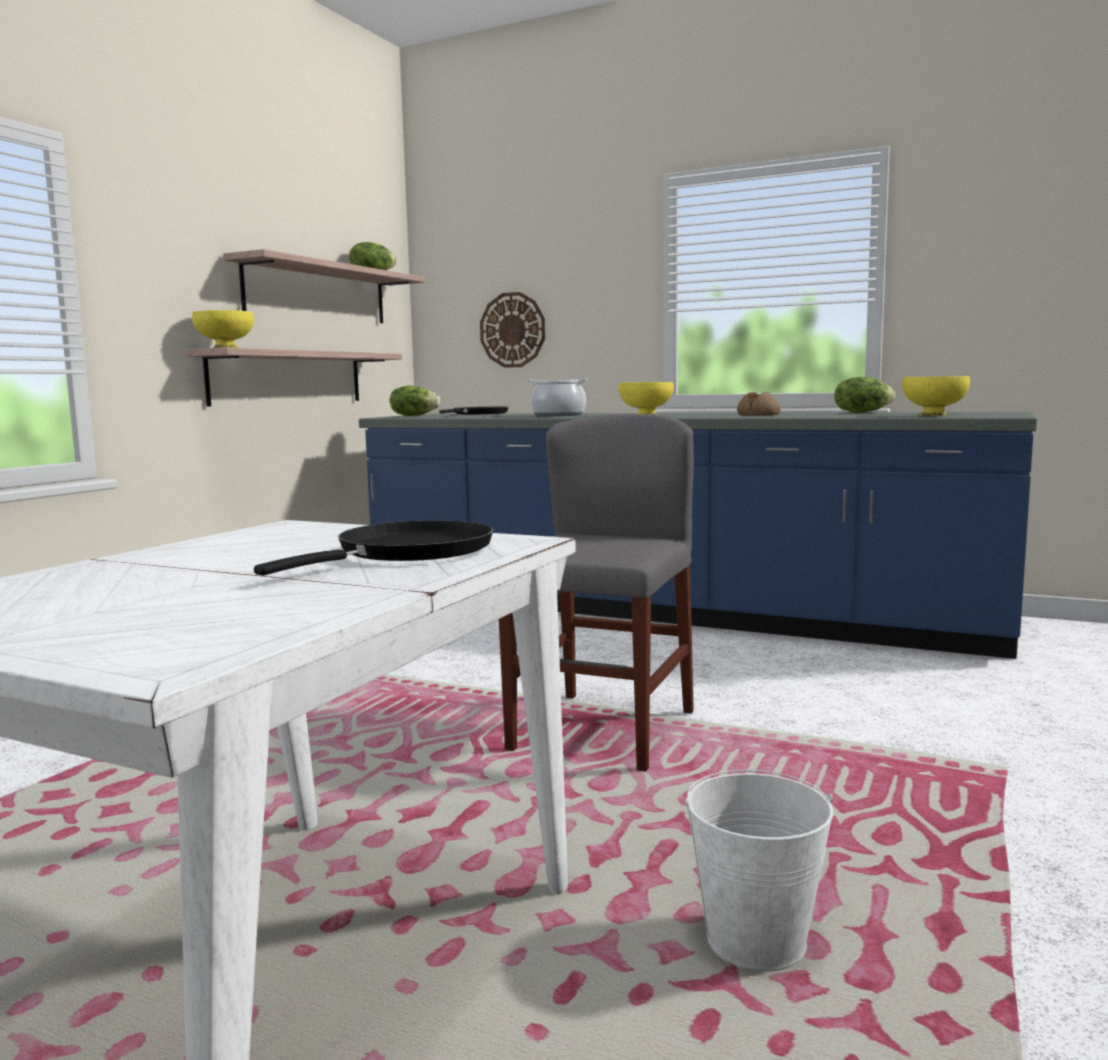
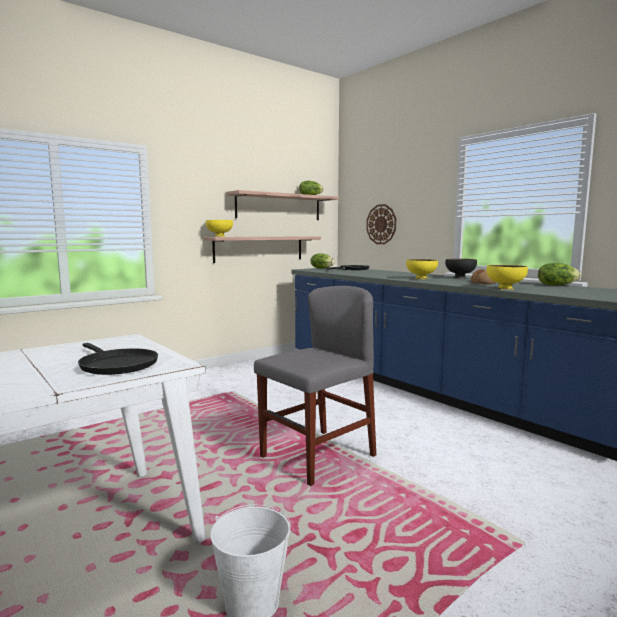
camera: 25 degrees right, 0 degrees up
black frying pan [254,520,493,576] -> black frying pan turned 75 degrees clockwise [78,343,158,375]
cooking pot [528,378,588,416] -> none
yellow bowl [902,376,970,416] -> yellow bowl moved to [487,265,528,290]
none -> black bowl [445,259,477,278]

